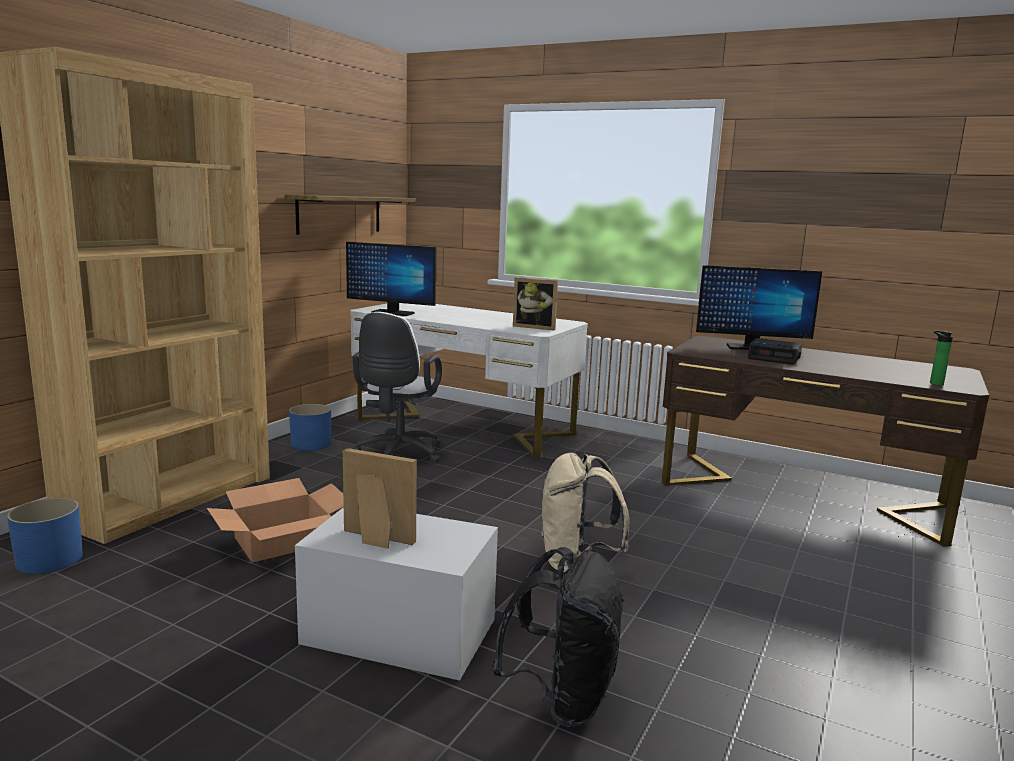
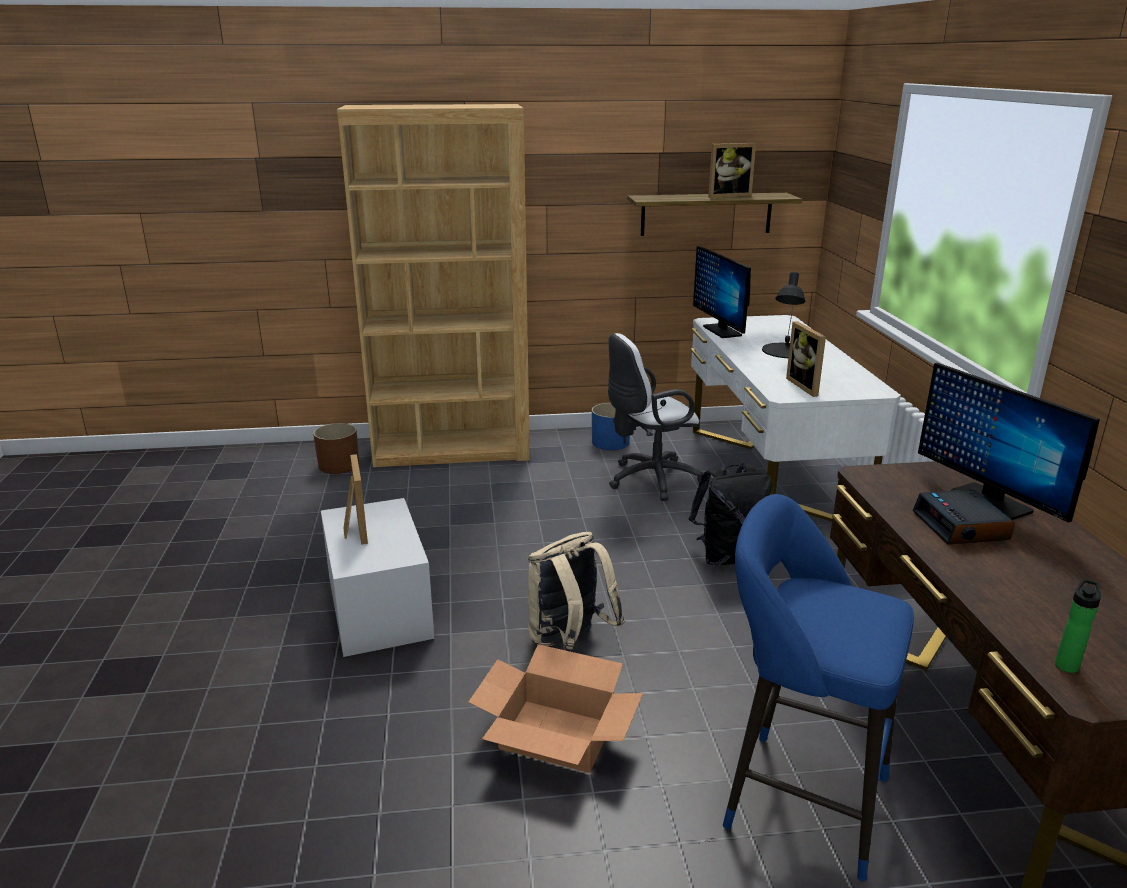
camera: 55 degrees right, 10 degrees up
blue planter [7,498,83,574] -> brown planter [313,423,359,474]
cardboard box [207,478,344,562] -> cardboard box moved to [469,644,643,773]
black backpack [492,547,625,727] -> black backpack moved to [689,463,772,566]
none -> picture frame [708,143,756,198]
none -> blue stool [723,494,914,881]
none -> black table lamp [762,272,805,358]

